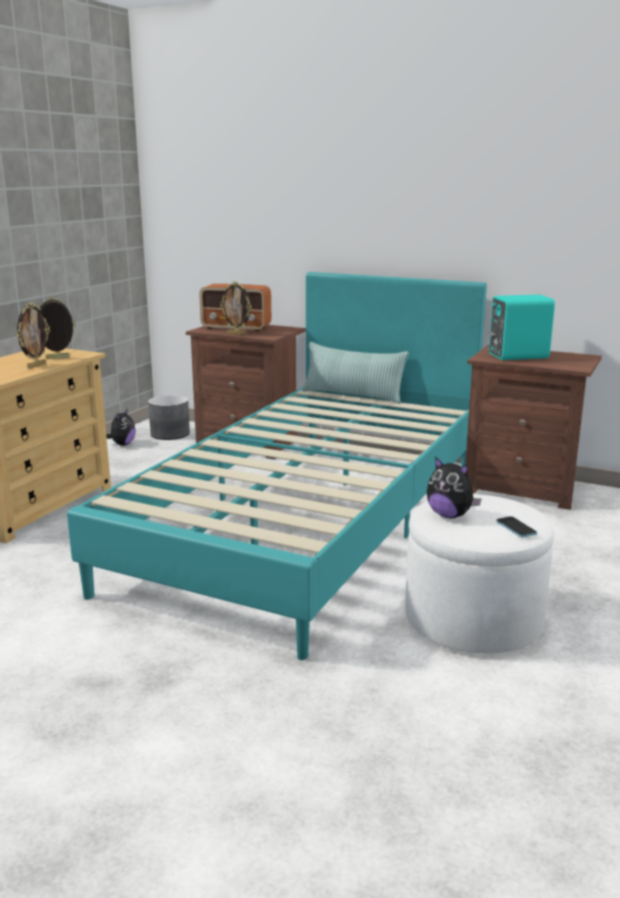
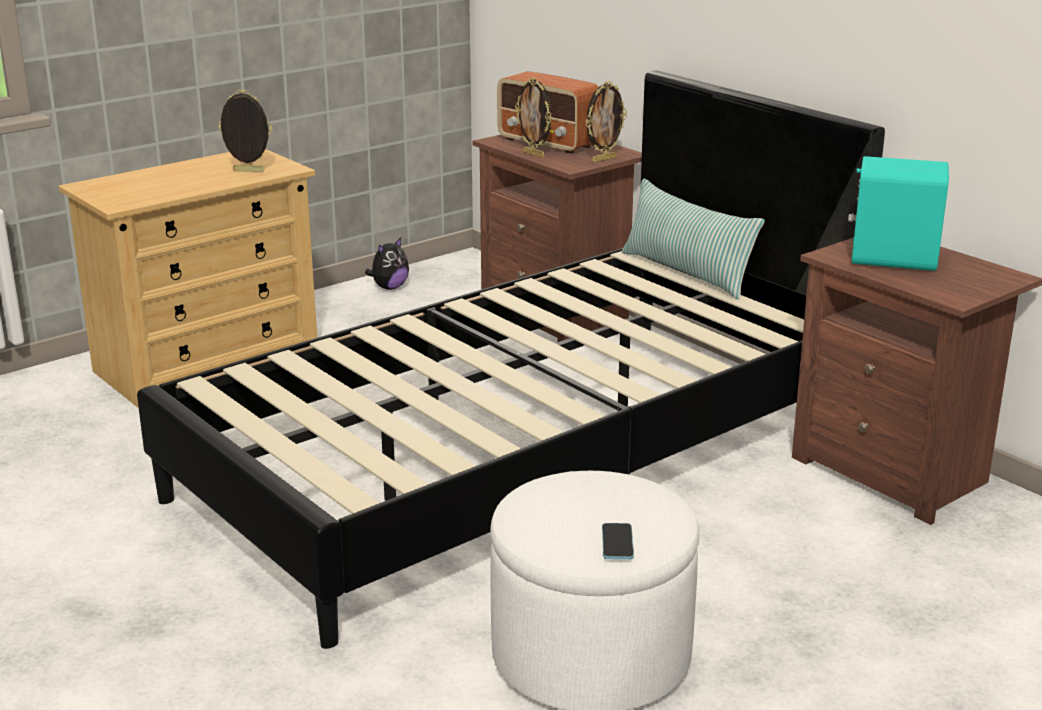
camera: 25 degrees right, 5 degrees up
picture frame [17,302,50,368] -> picture frame moved to [585,81,627,163]
turquoise bed [67,272,487,660] -> black bed [137,70,885,649]
grey planter [148,395,190,440] -> none
plush toy [427,456,481,518] -> none

